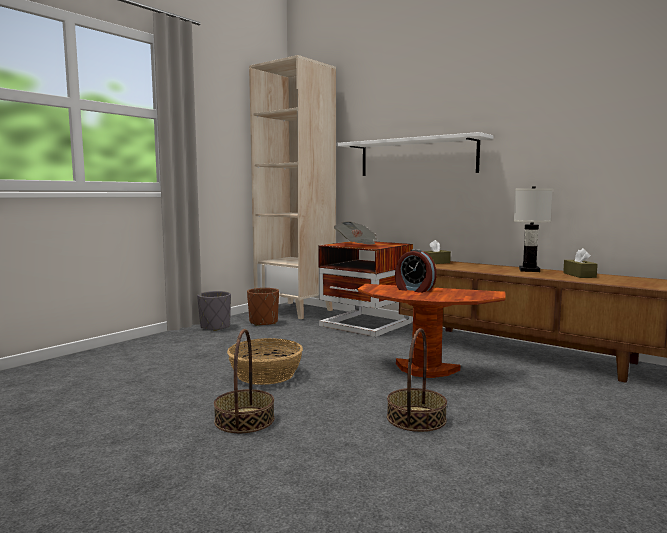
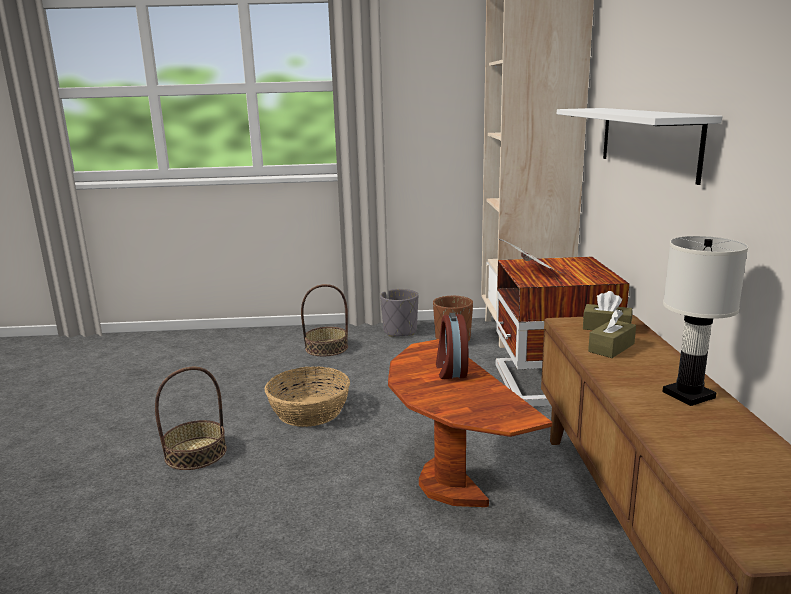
camera: 50 degrees right, 10 degrees up
basket [387,328,447,432] -> basket moved to [301,284,348,356]
brown tissue box [563,248,598,278] -> brown tissue box moved to [588,309,636,358]

